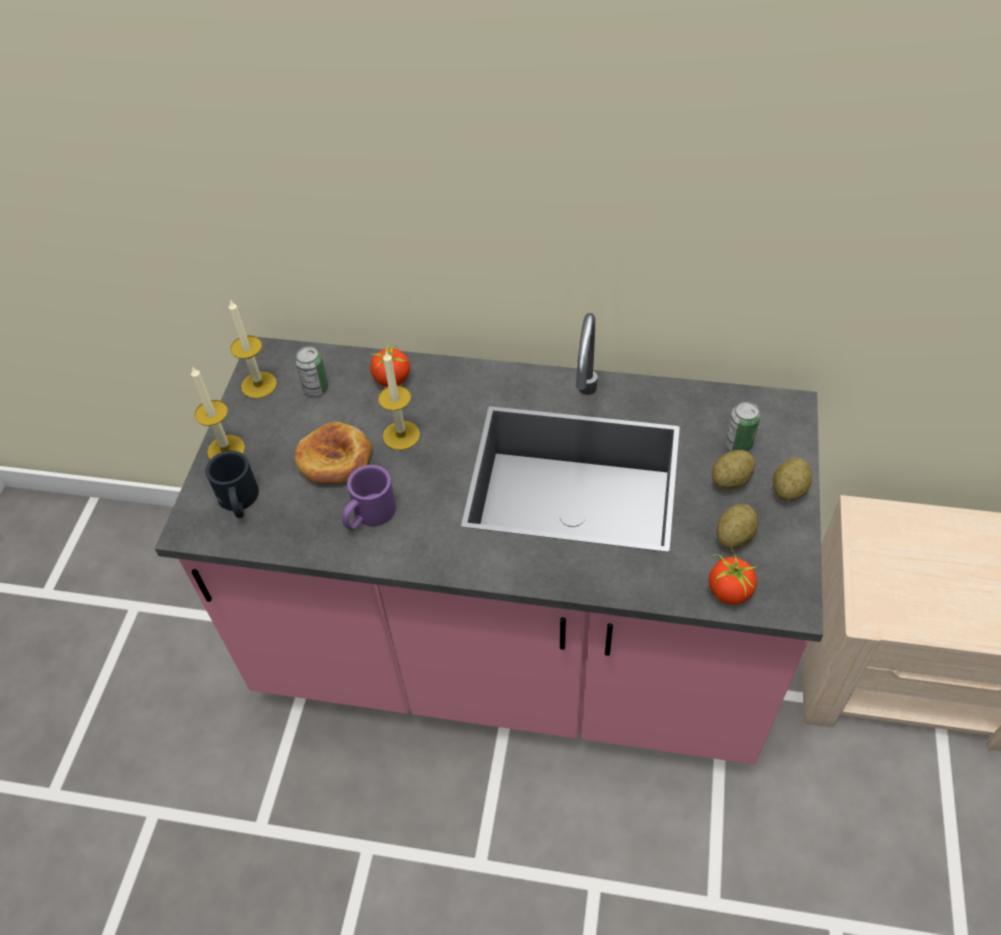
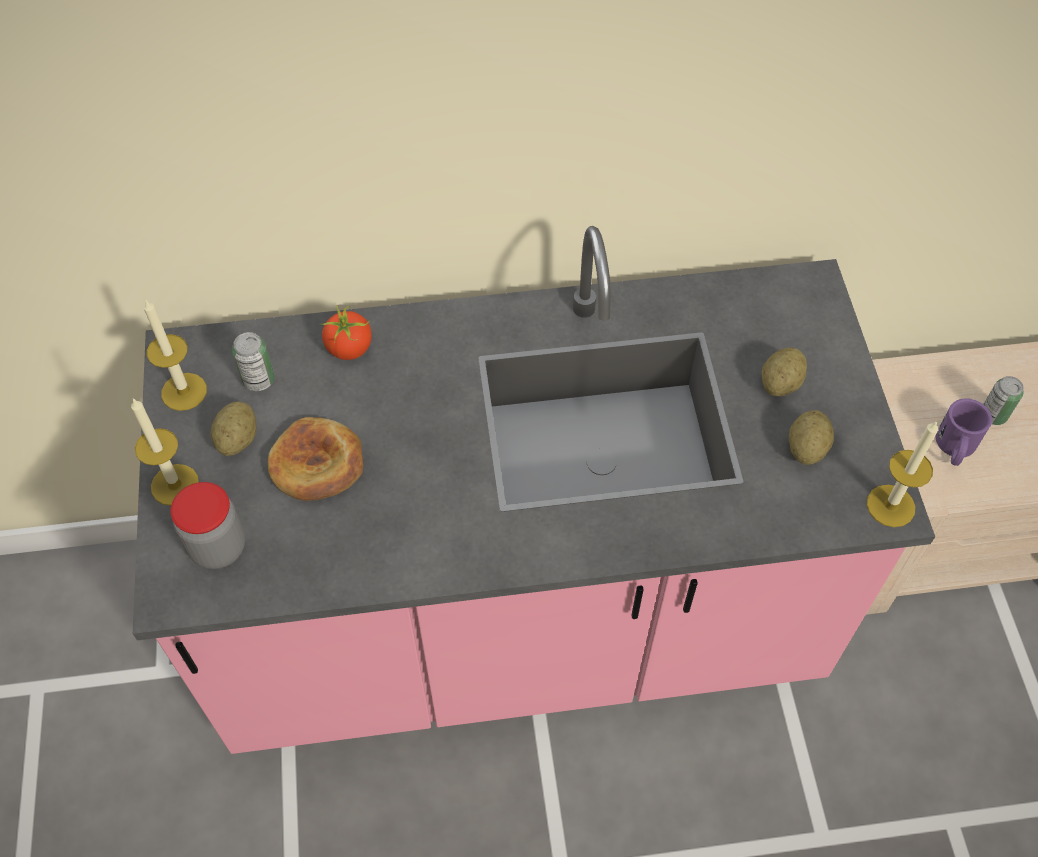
camera: 20 degrees left, 5 degrees up
black mug [205,451,259,518] -> jar [171,482,245,569]
purple mug [342,465,396,530] -> purple mug moved to [936,398,992,466]
candle [378,352,420,450] -> candle moved to [867,420,938,527]
tomato [709,547,757,605] -> none
can [725,401,760,452] -> can moved to [984,376,1024,425]
potato [772,458,812,501] -> potato moved to [211,402,256,456]

